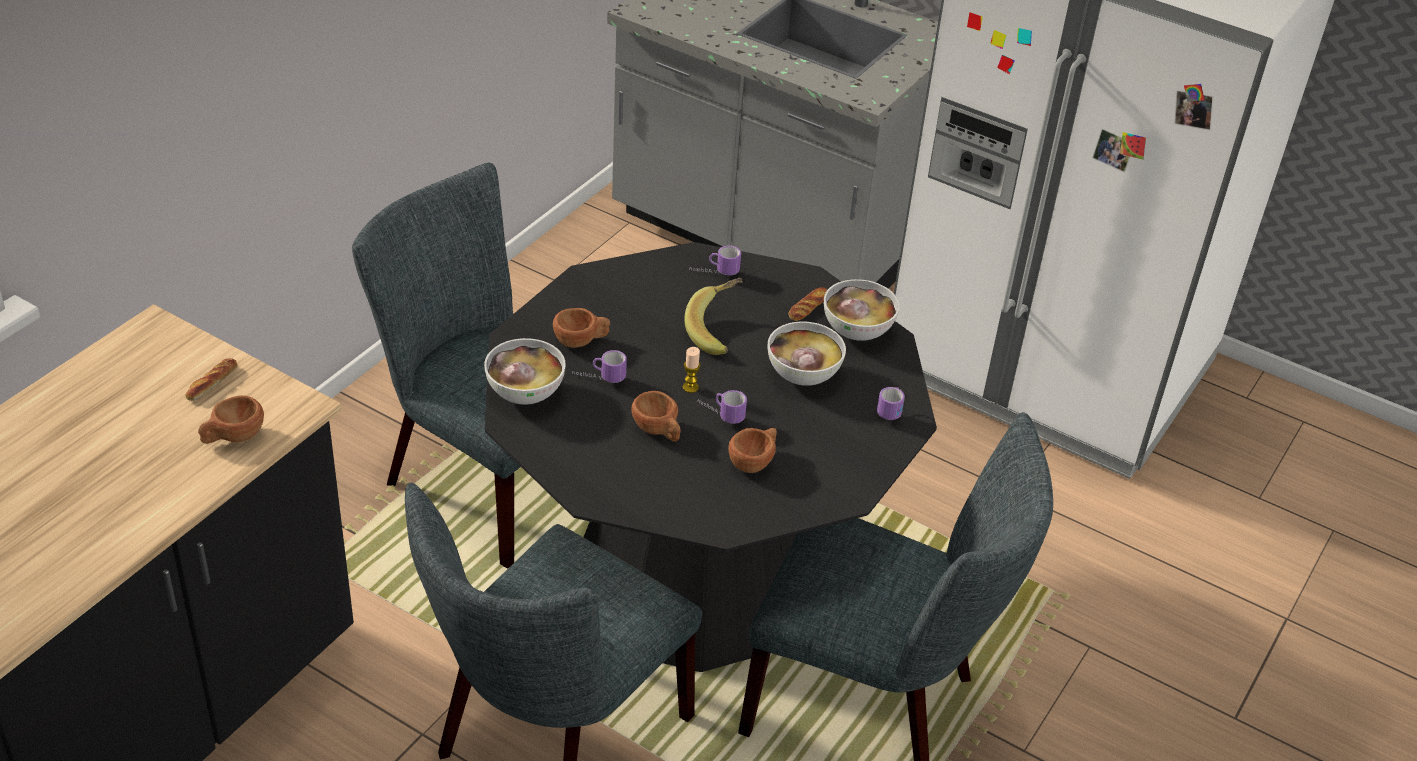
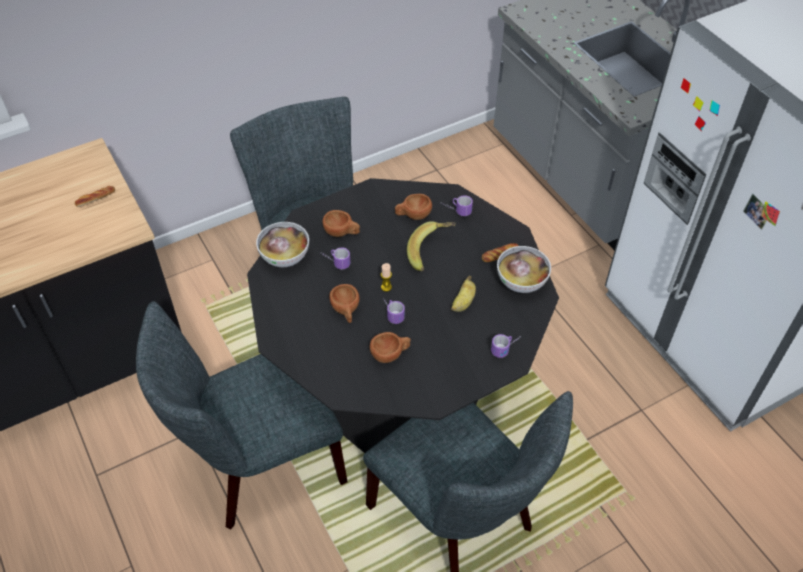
camera: 30 degrees right, 10 degrees up
brown cup [198,395,264,444] -> brown cup moved to [395,194,432,220]
bowl [768,321,846,386] -> banana [451,276,476,312]

